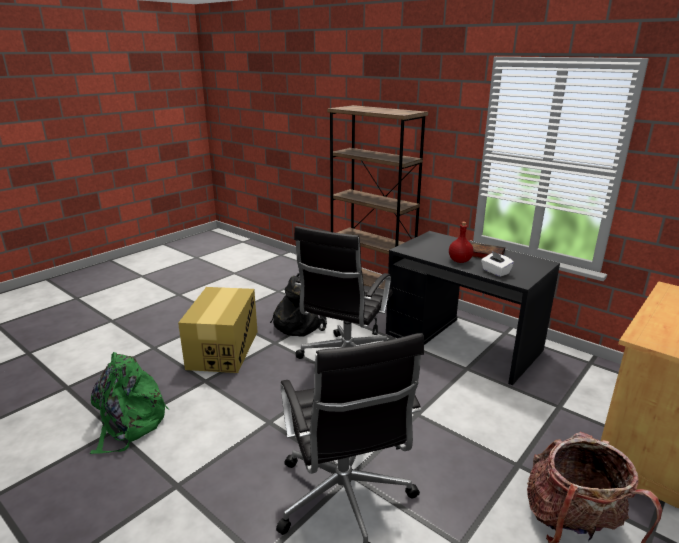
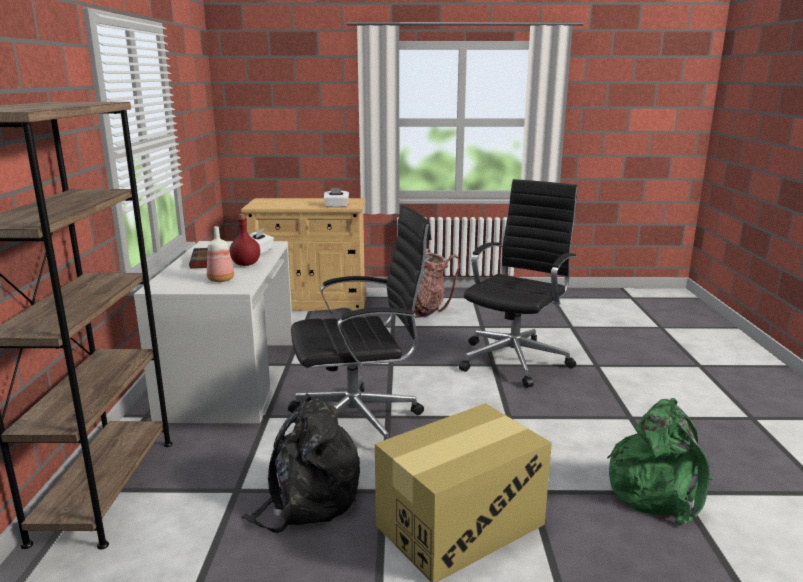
camera: 130 degrees left, 5 degrees down
black desk [386,231,560,385] -> white desk [134,241,293,423]
none -> bottle [207,226,234,282]
none -> white tissue box [324,187,349,207]

